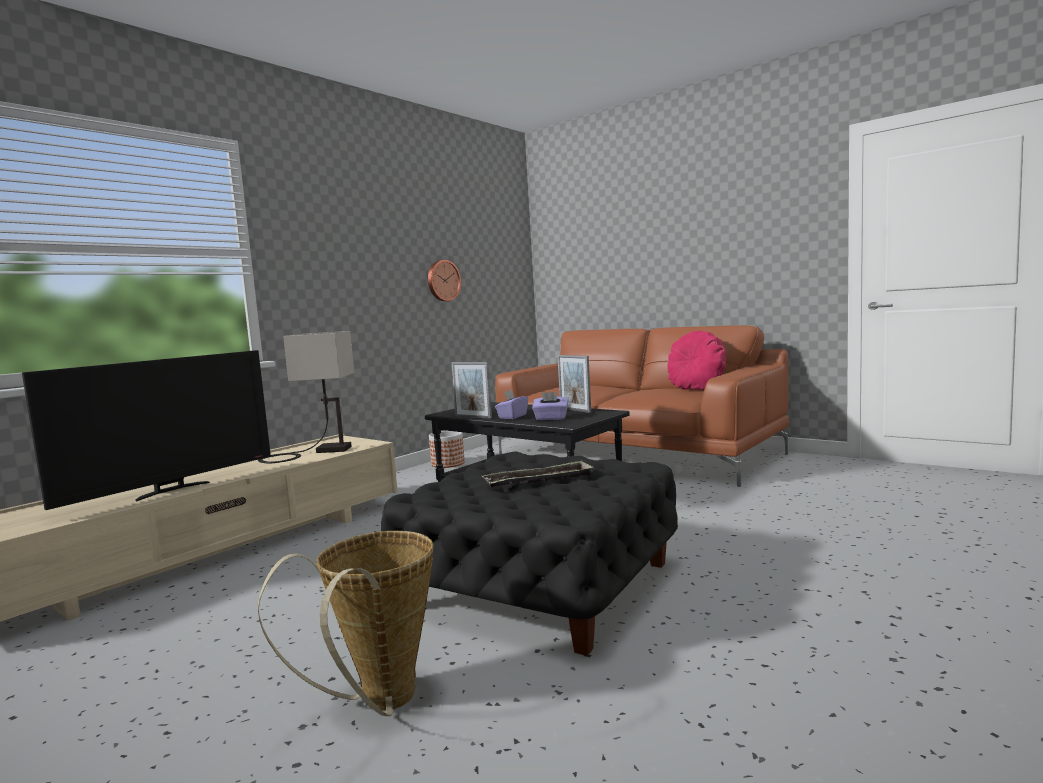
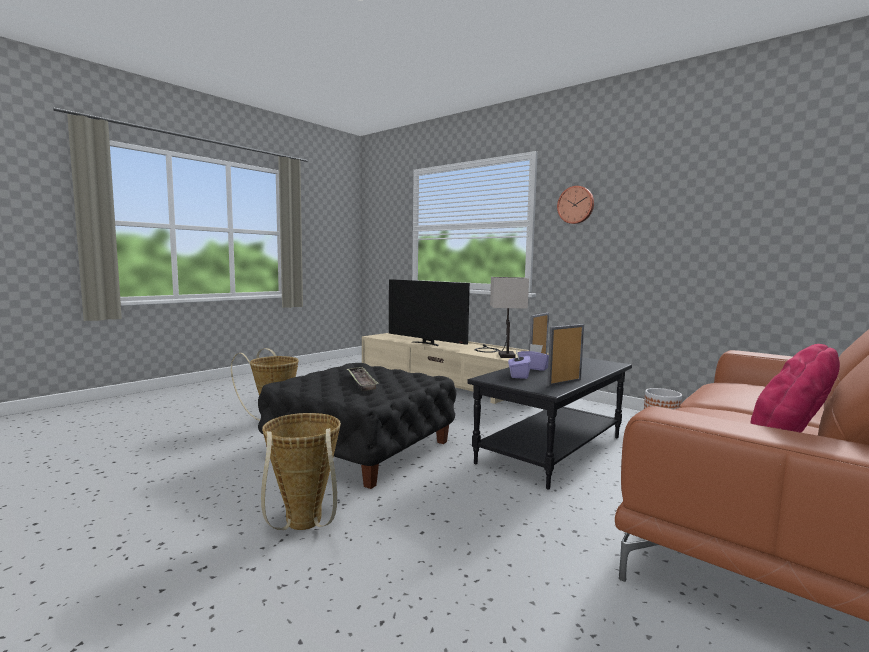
camera: 90 degrees right, 0 degrees up
wall clock [428,260,461,301] -> wall clock moved to [557,186,594,224]
none -> basket [261,413,341,530]

